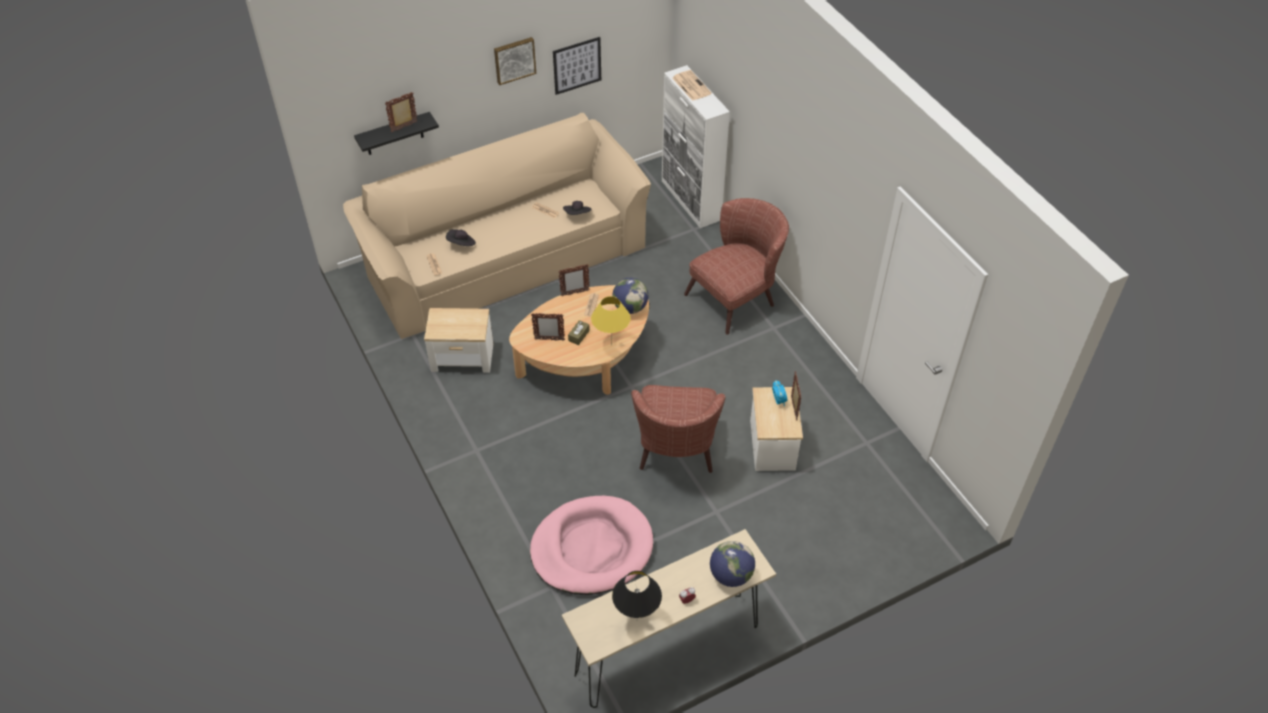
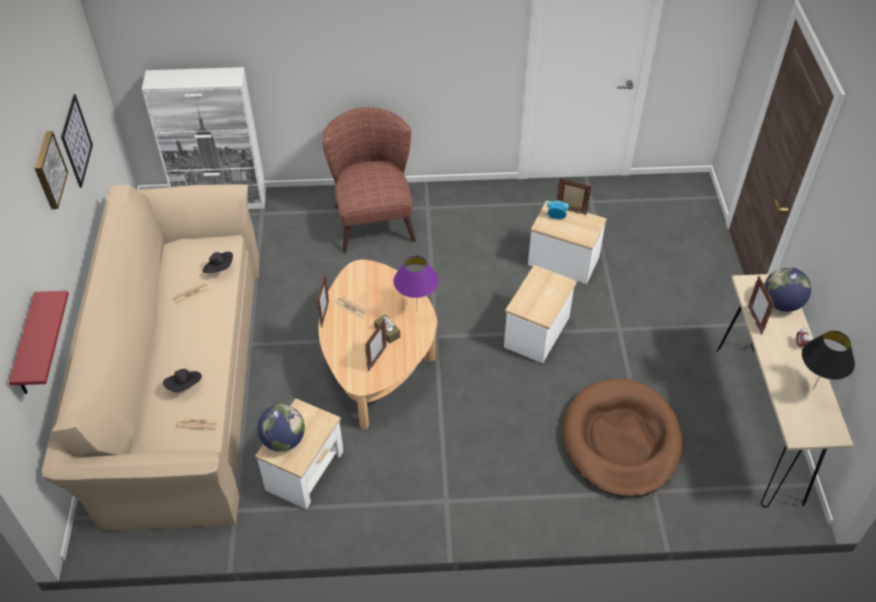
camera: 65 degrees left, 0 degrees up
black shelf [354,112,439,155] -> red shelf [9,291,69,394]
picture frame [385,92,417,133] -> picture frame moved to [748,276,774,334]
pink dog bed [530,496,653,595] -> brown dog bed [563,379,682,497]
yellow table lamp [591,296,631,346] -> purple table lamp [394,256,439,309]
globe [612,278,648,314] -> globe moved to [257,404,305,452]
brown armchair [631,385,726,473] -> side table [504,265,577,363]
newspaper [672,70,712,101] -> none

